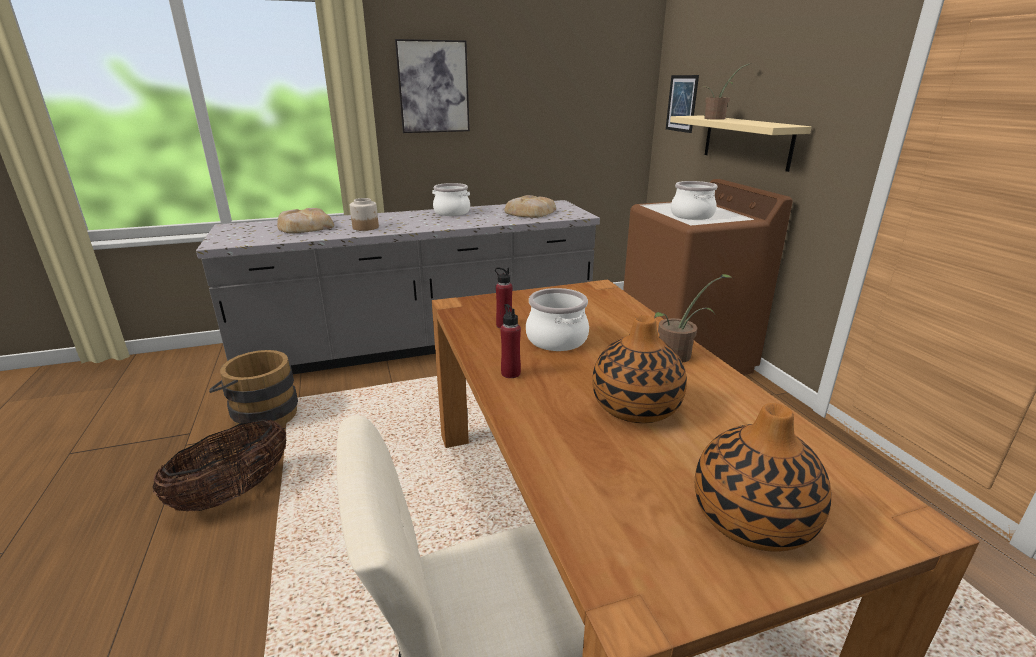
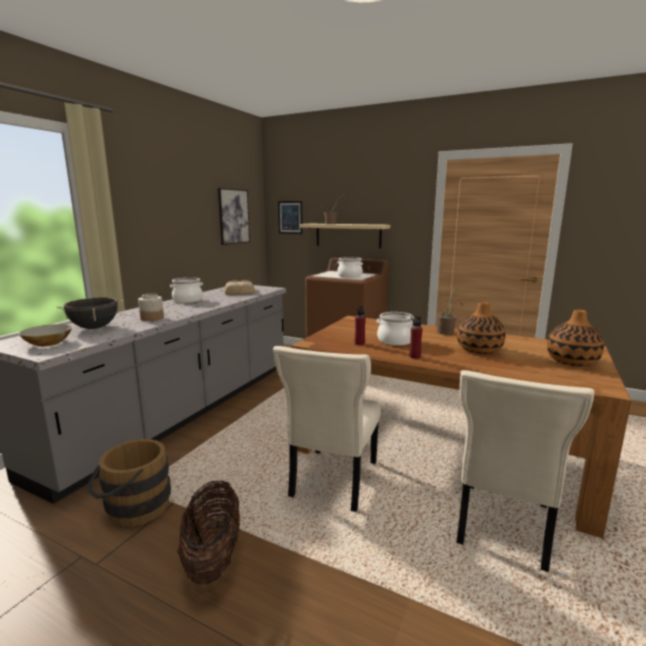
camera: 45 degrees left, 10 degrees down
bread [277,208,334,233] -> black cooking pot [57,298,124,329]
picture [395,39,470,133] -> picture moved to [218,188,250,245]
none -> bowl [19,324,72,347]
none -> beige chair [273,346,381,512]

